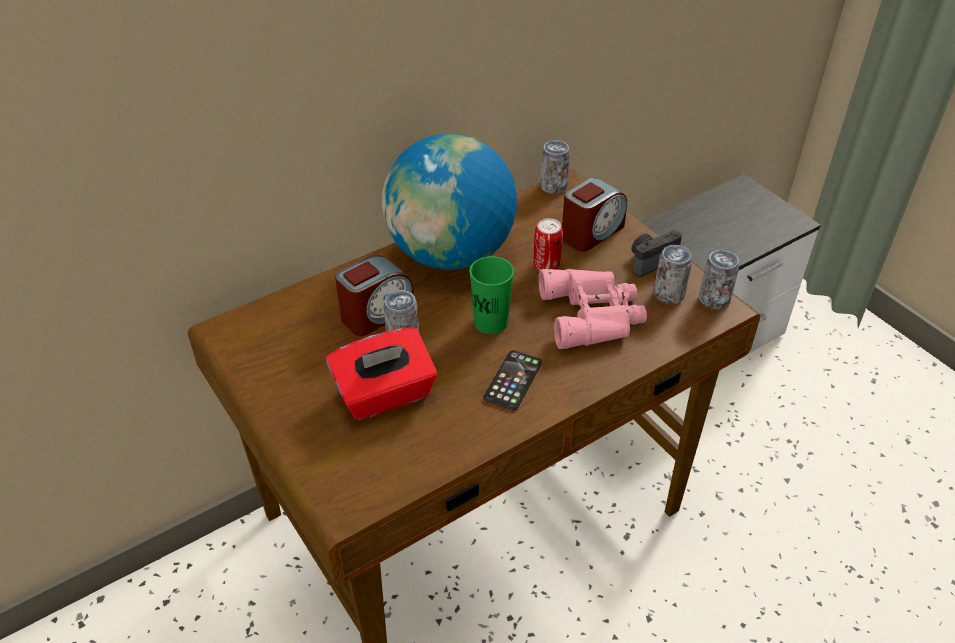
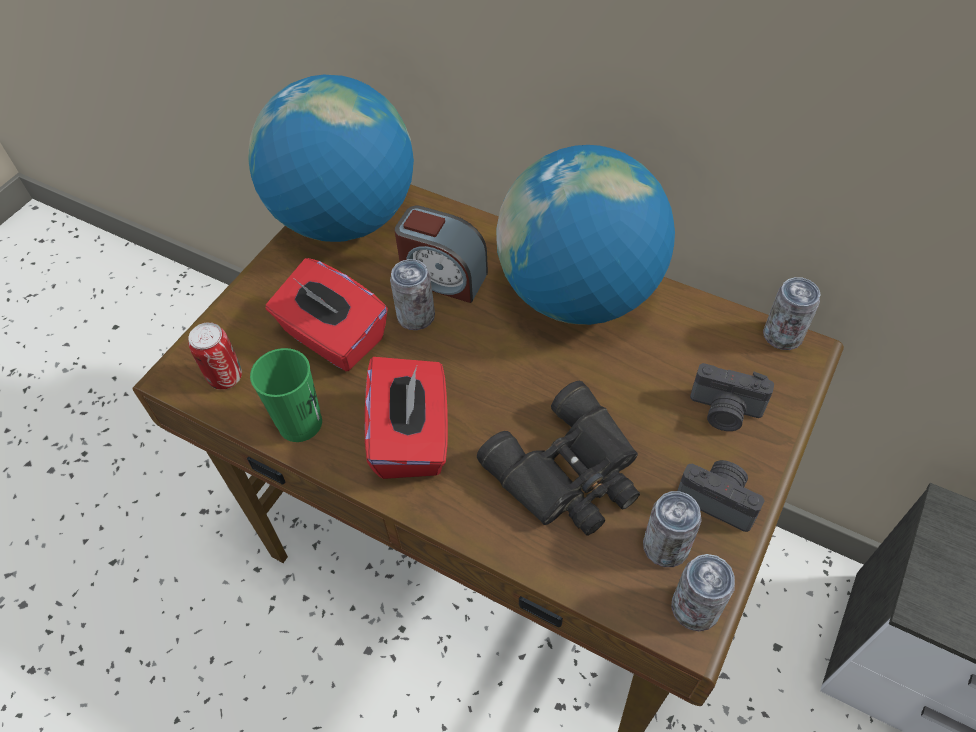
camera: 65 degrees right, 10 degrees up
green cup [470,256,514,334] -> green cup moved to [250,348,322,442]
phone [483,350,542,411] -> red tissue box [365,357,448,479]
can [534,218,563,271] -> can moved to [188,322,242,390]
pink binoculars [539,269,647,349] -> black binoculars [477,381,640,536]
alarm clock [562,178,627,252] -> camera [690,363,774,431]
none -> globe [248,75,414,242]

